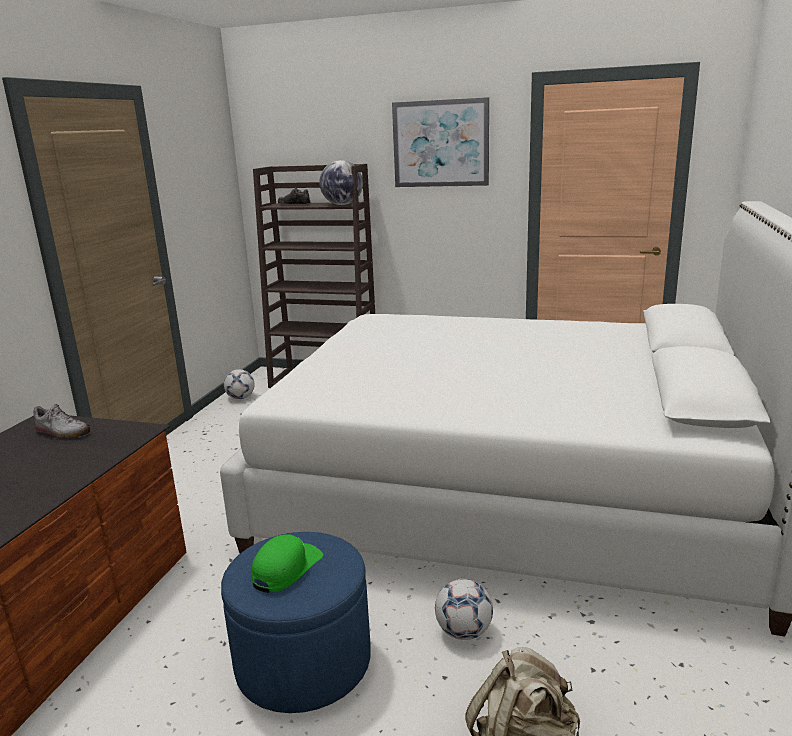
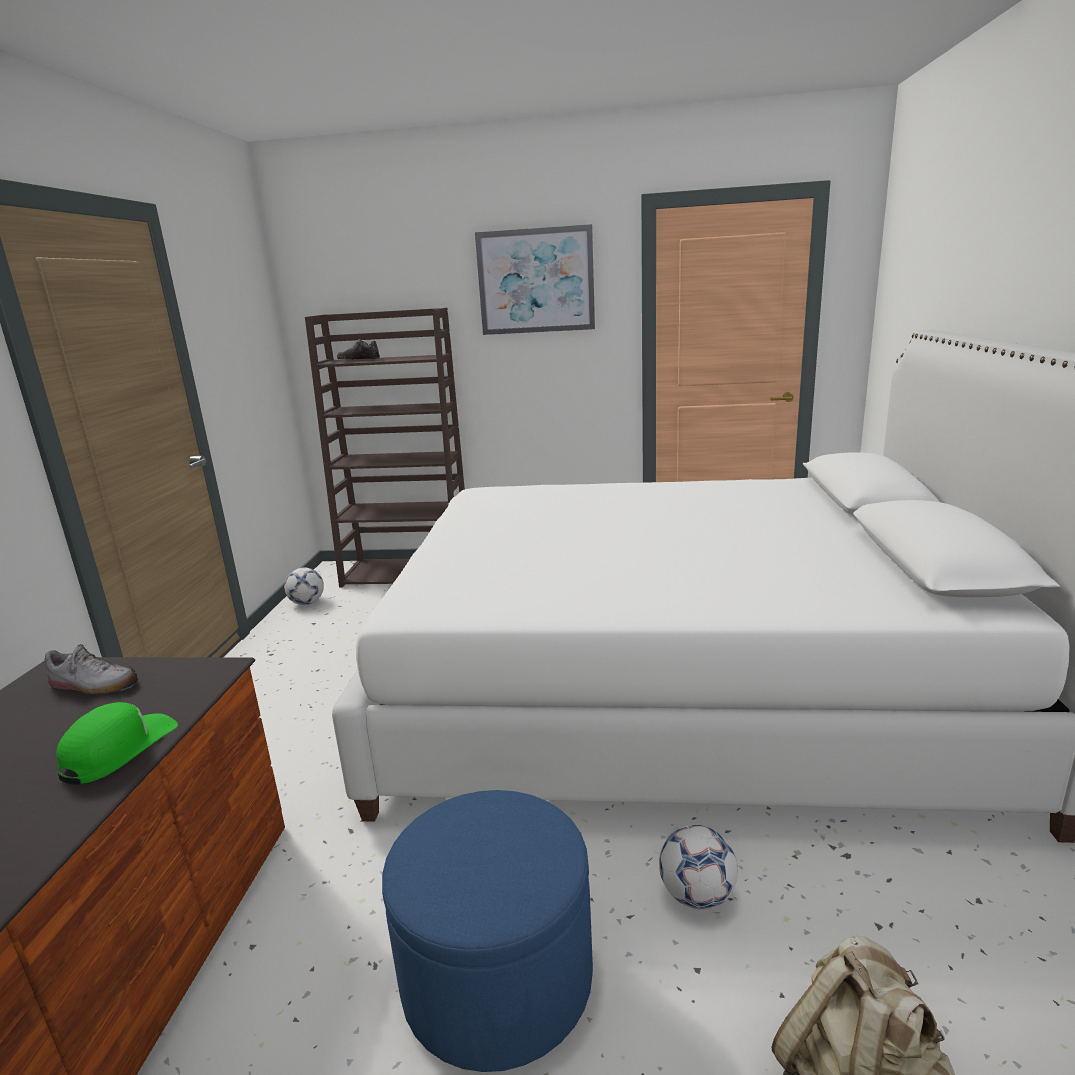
camera: 10 degrees left, 0 degrees up
green cap [252,534,323,593] -> green cap moved to [56,702,178,785]
globe [319,160,363,205] -> none

